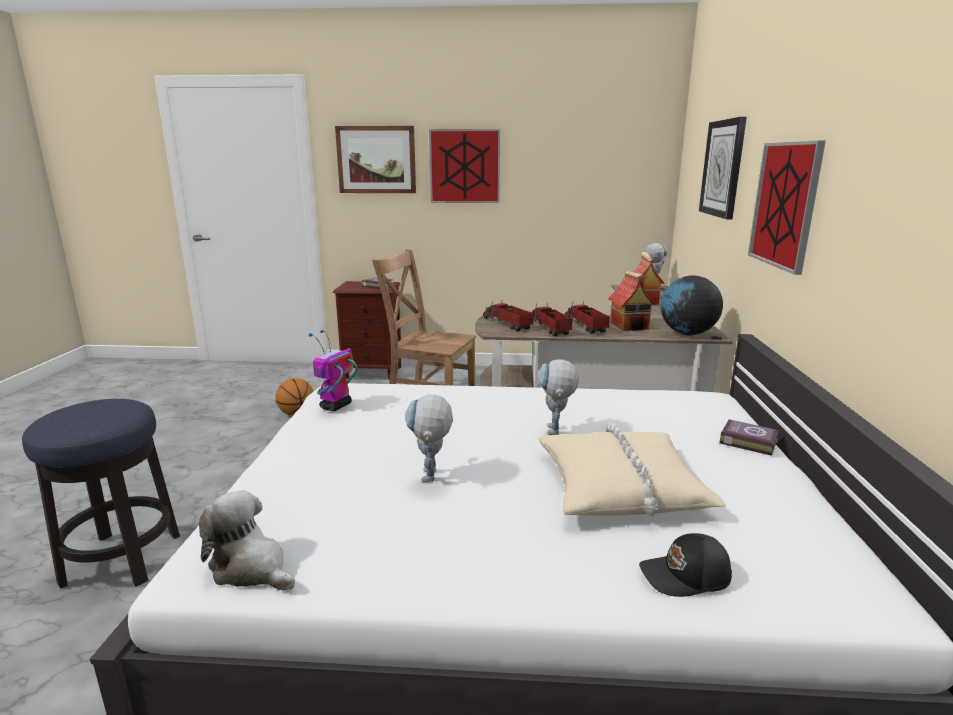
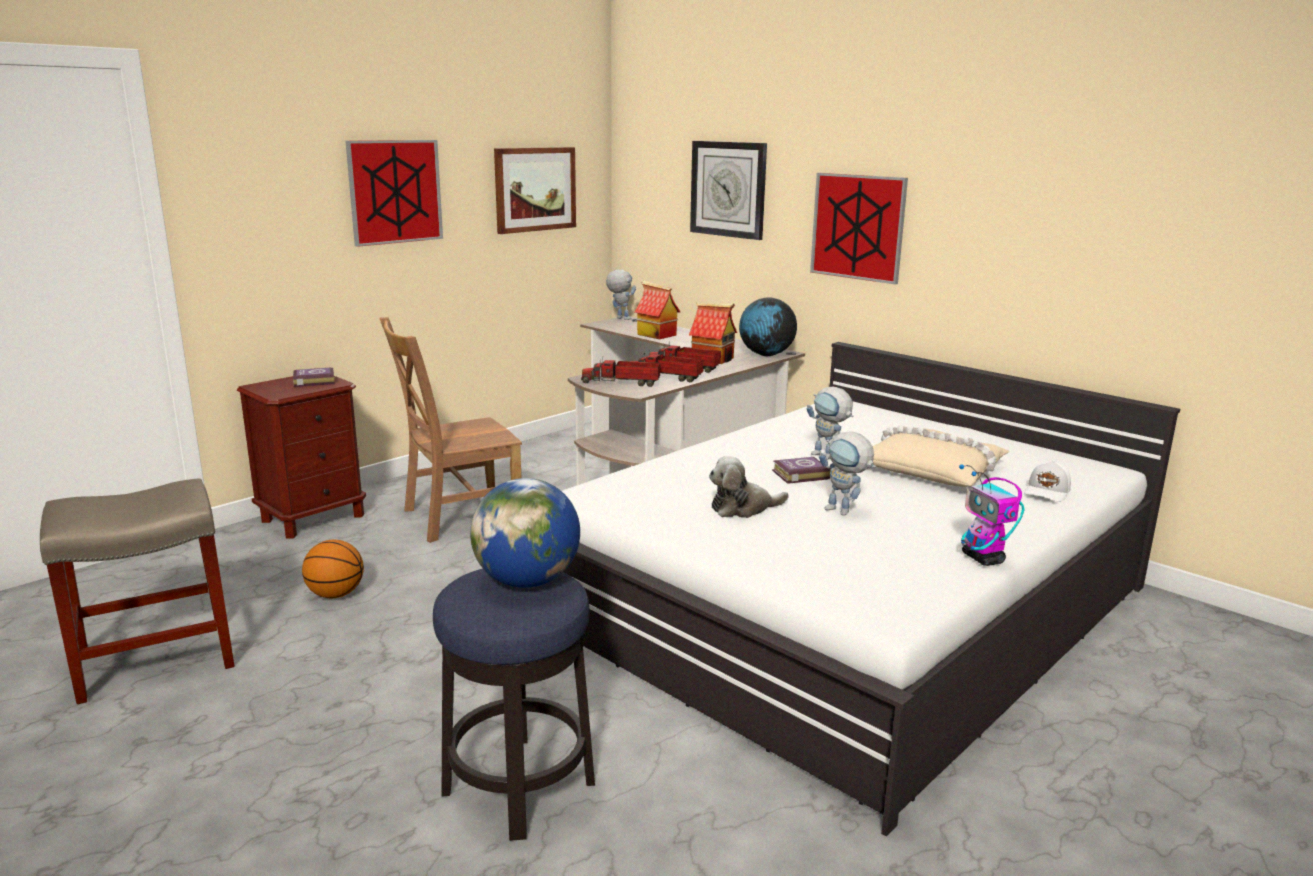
camera: 50 degrees left, 0 degrees up
plush toy [199,490,295,591] -> plush toy moved to [709,456,788,518]
toy robot [308,330,357,411] -> toy robot moved to [959,465,1025,566]
picture [335,126,416,193] -> picture moved to [494,147,576,234]
black cap [639,533,732,597] -> white cap [1024,460,1071,502]
book [720,420,779,456] -> book moved to [772,457,831,484]
none -> beige stool [40,478,234,704]
none -> globe [470,478,580,588]

